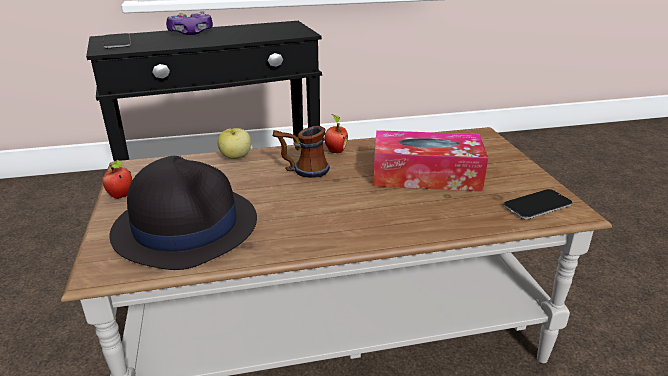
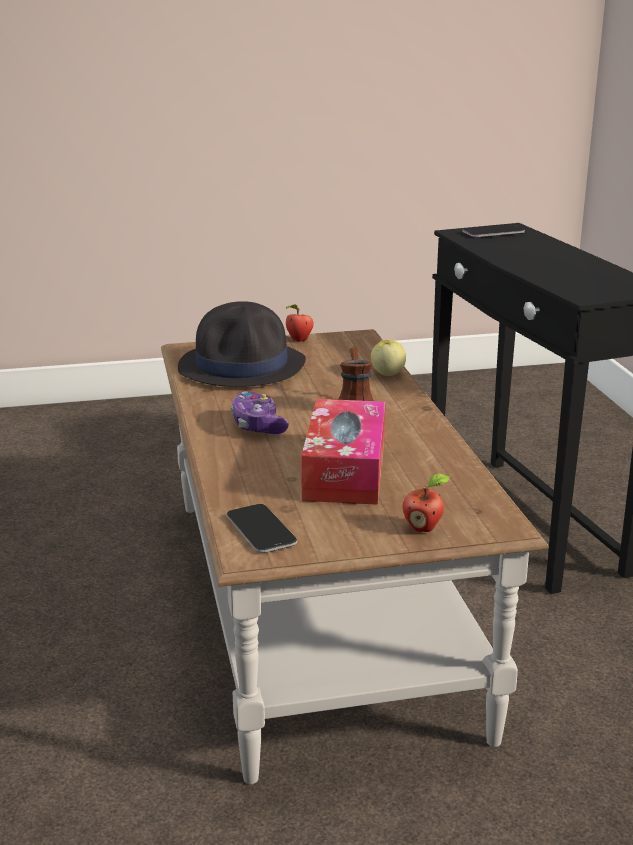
camera: 90 degrees right, 5 degrees down
game controller [166,11,213,35] -> game controller moved to [230,391,289,434]
apple [324,114,348,153] -> apple moved to [403,473,450,532]

